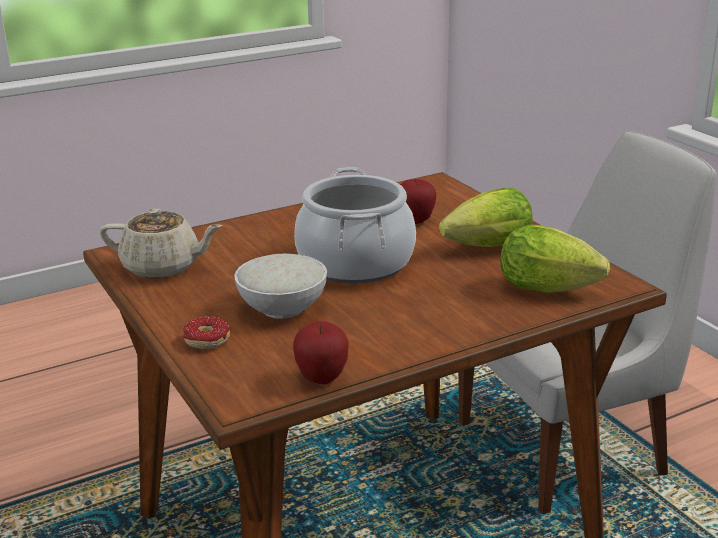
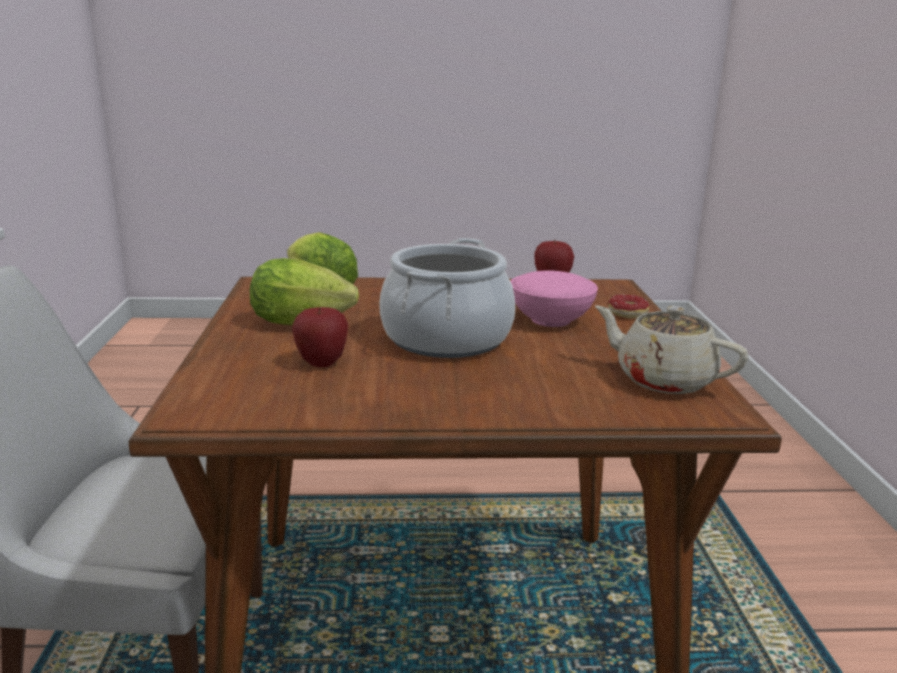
camera: 155 degrees left, 5 degrees down
white bowl [234,254,327,319] -> pink bowl [510,271,598,327]

